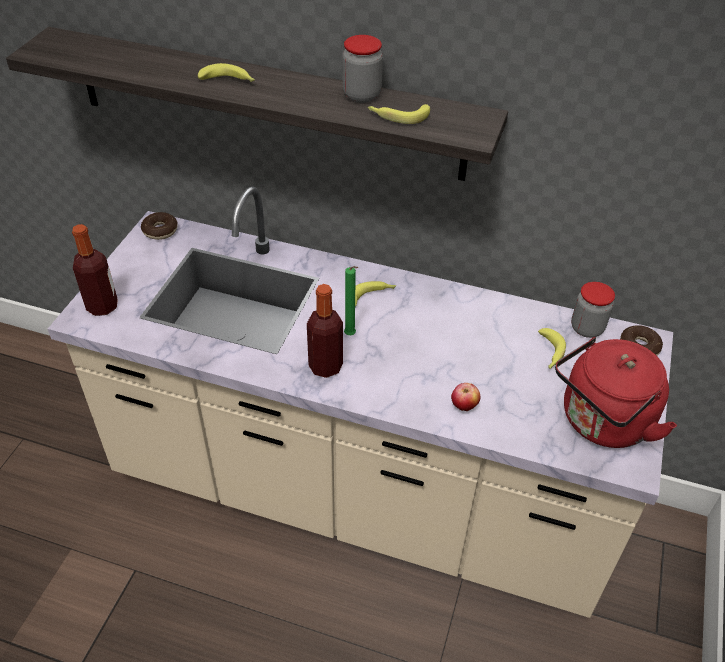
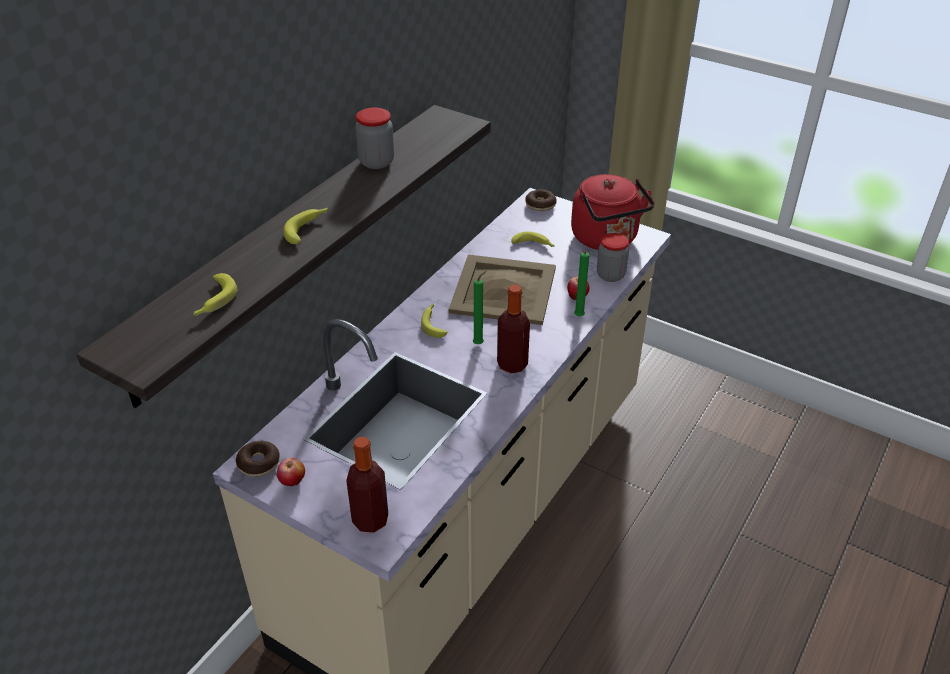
camera: 75 degrees left, 5 degrees down
banana [368,104,430,124] -> banana moved to [193,273,237,316]
jar [571,282,615,338] -> jar moved to [597,233,629,282]
none -> apple [277,458,305,486]
none -> beige tray [449,255,556,325]
none -> green candle [574,251,590,316]

